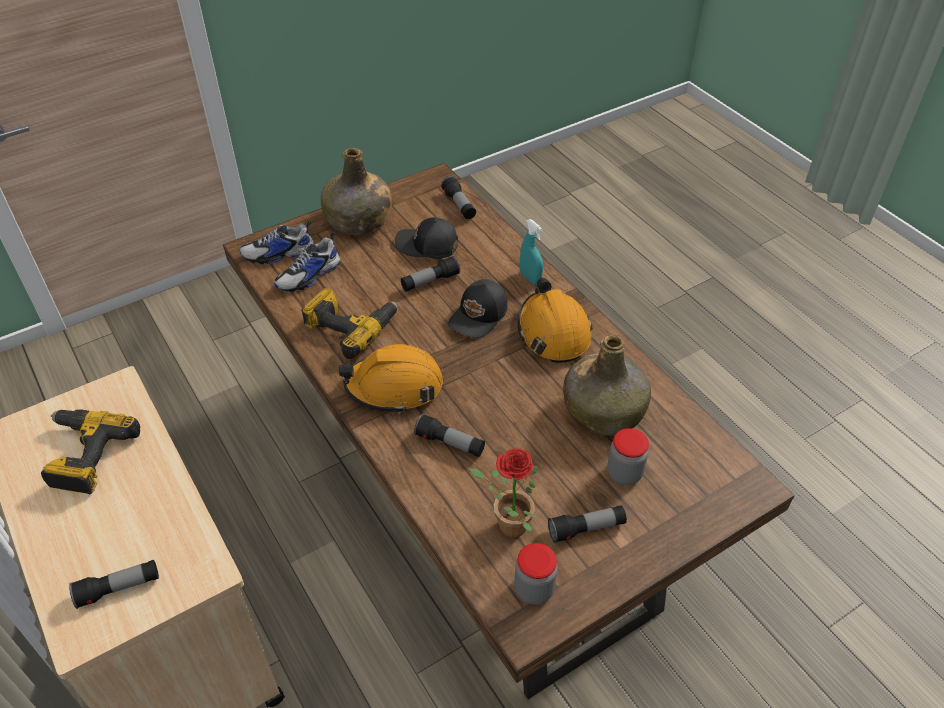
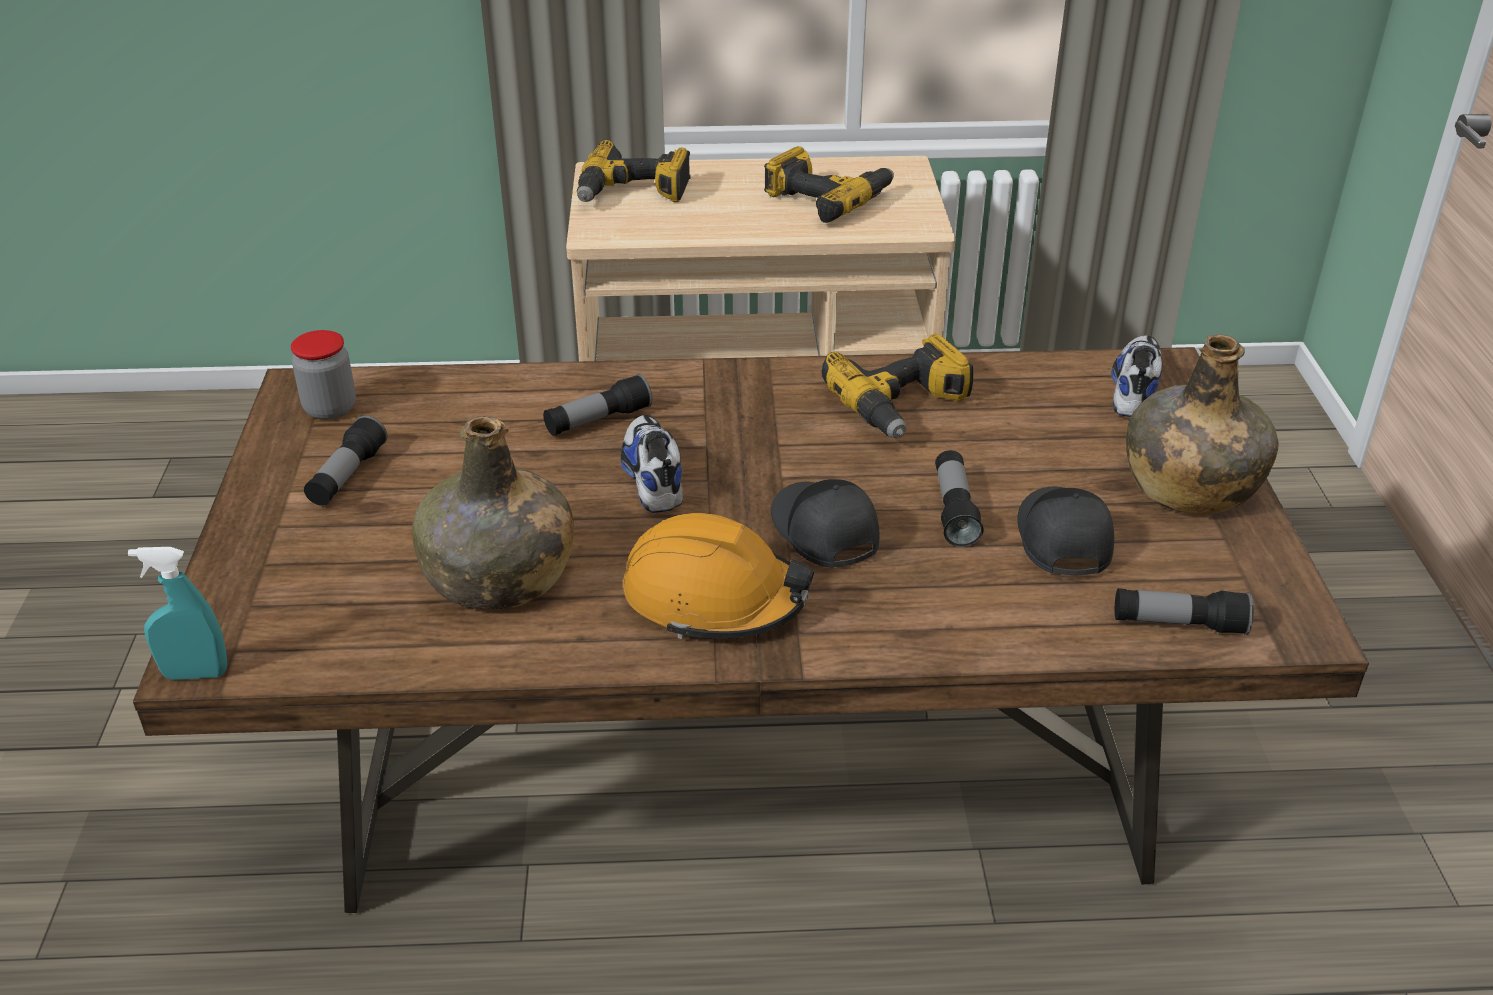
camera: 120 degrees right, 10 degrees down
flashlight [69,560,159,609] -> power drill [577,140,691,202]
shoe [274,231,340,292] -> shoe moved to [621,415,683,513]
orange hard hat [338,344,443,414] -> none
black cap [395,217,458,259] -> black cap turned 45 degrees counterclockwise [1017,486,1114,575]
potted plant [470,448,538,538] -> none
turquoise spray bottle [520,219,543,285] -> turquoise spray bottle moved to [128,547,227,680]
jar [607,428,649,485] -> none

